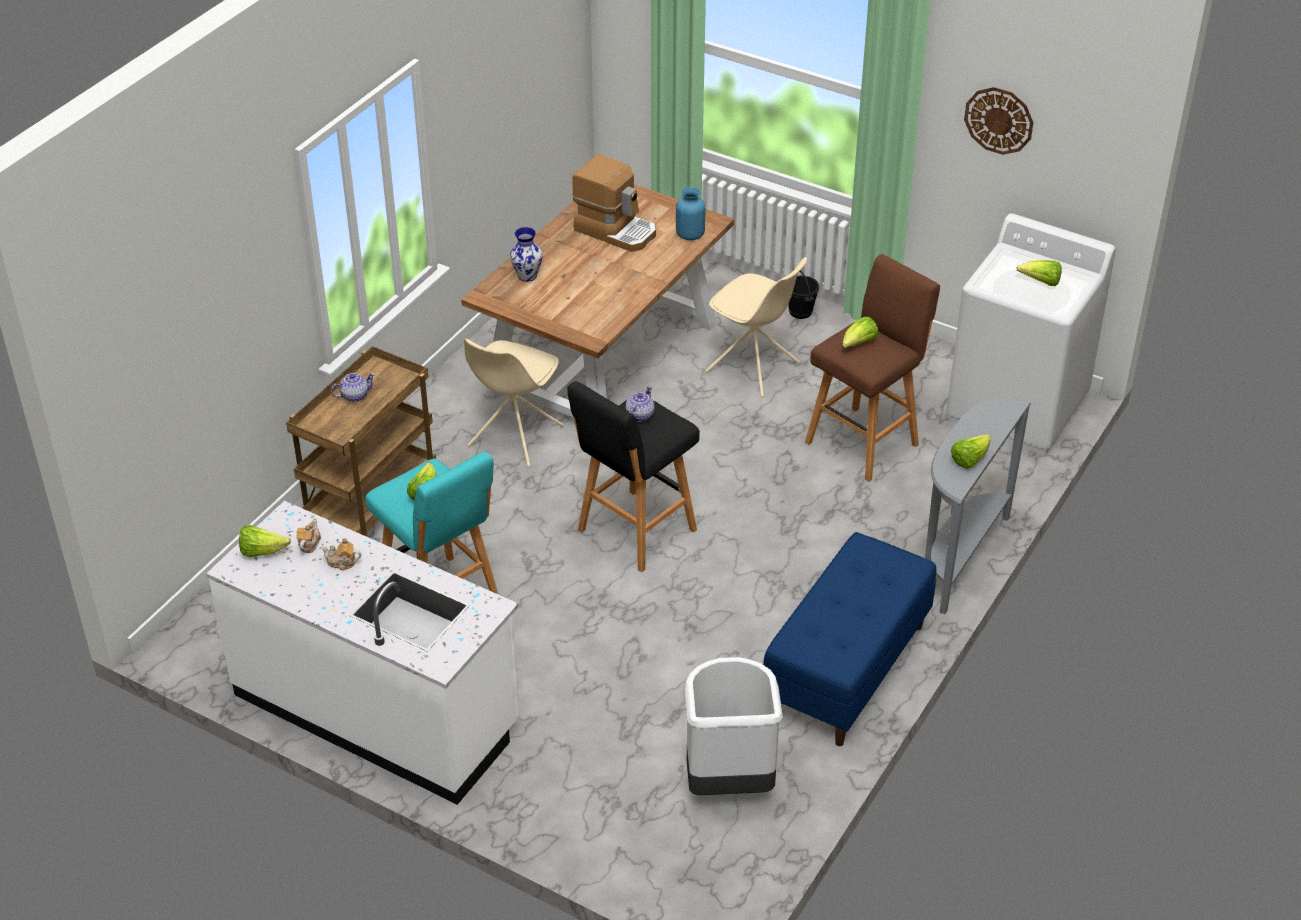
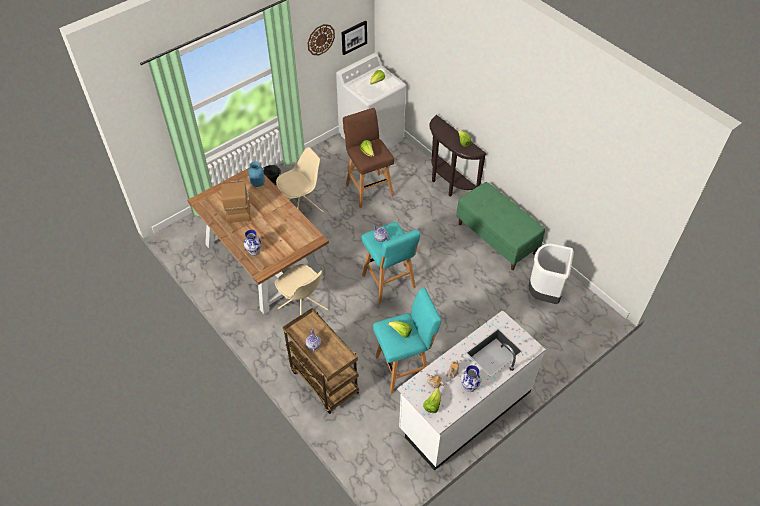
camera: 70 degrees left, 10 degrees up
black stool [567,381,700,572] -> turquoise stool [361,222,420,303]
coffee machine [572,154,656,252] -> coffee machine turned 60 degrees counterclockwise [221,181,251,223]
blue bench [763,532,936,746] -> green bench [456,182,545,270]
grey console table [925,399,1031,615] -> brown console table [429,115,487,197]
none -> picture [341,21,367,55]
none -> vase [461,365,481,392]

